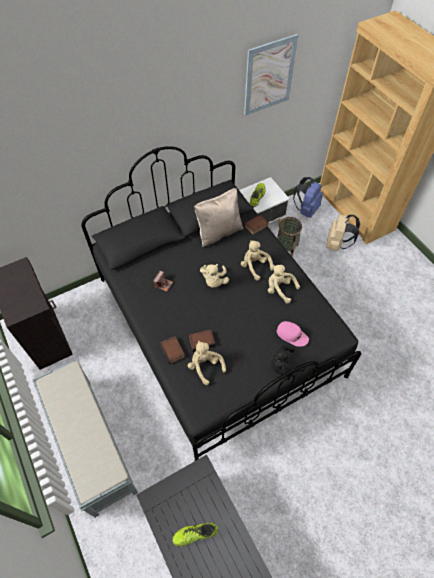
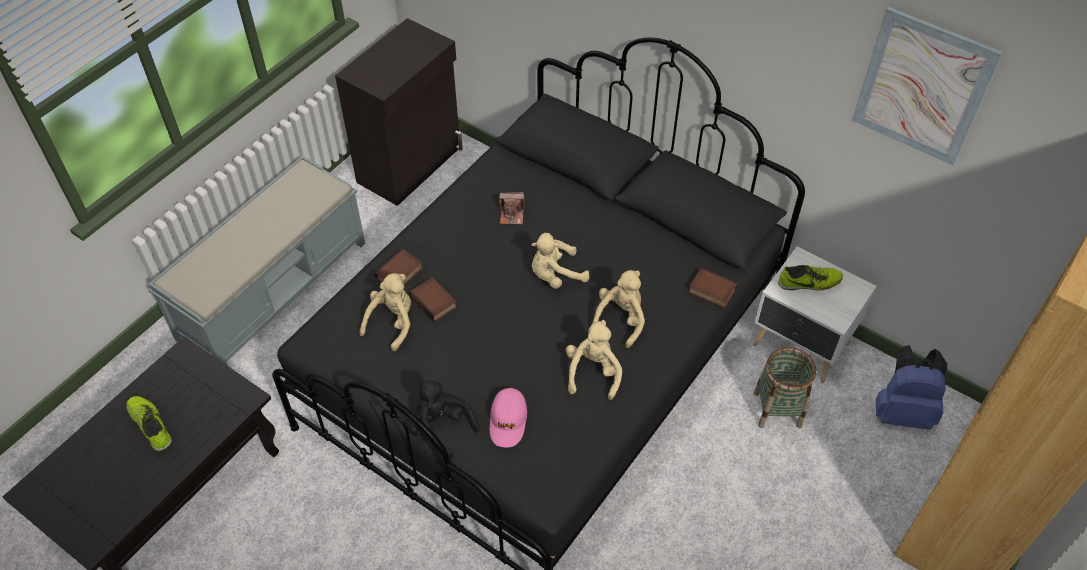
camera: 65 degrees right, 5 degrees down
beige pillow [194,188,244,247] -> none
beige backpack [326,215,360,251] -> none

